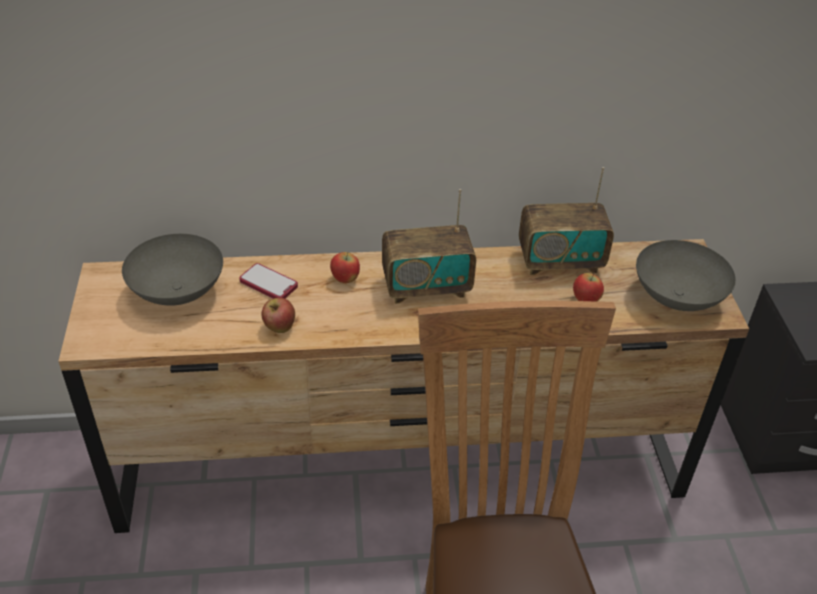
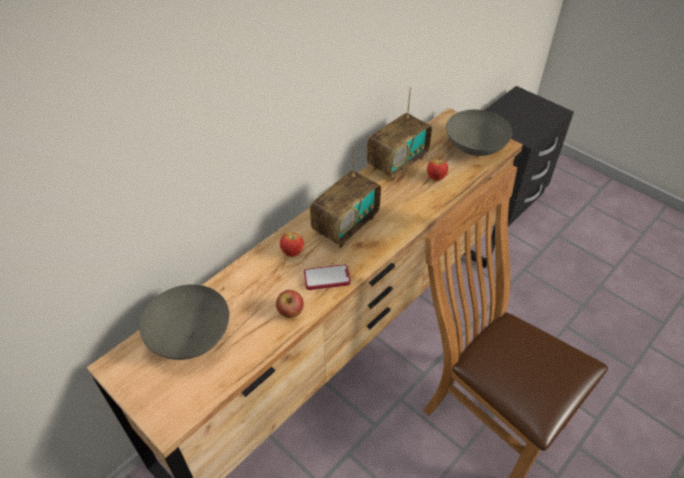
camera: 40 degrees left, 5 degrees up
phone [239,263,298,299] -> phone moved to [304,264,351,290]

